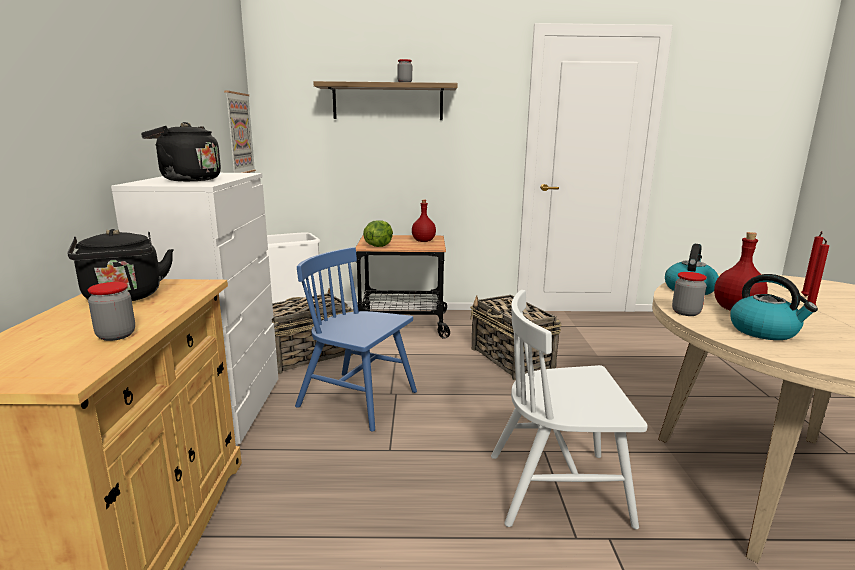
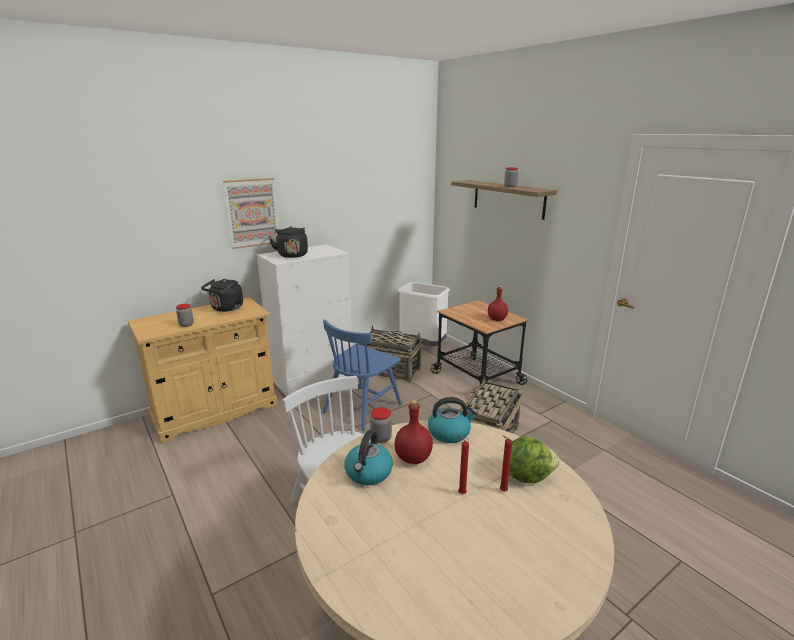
camera: 55 degrees right, 5 degrees up
picture [224,91,256,173] -> picture moved to [223,178,278,249]
blue chair [295,247,417,432] -> blue chair turned 135 degrees counterclockwise [323,319,402,431]
lettuce [363,220,393,247] -> lettuce moved to [503,436,560,483]

